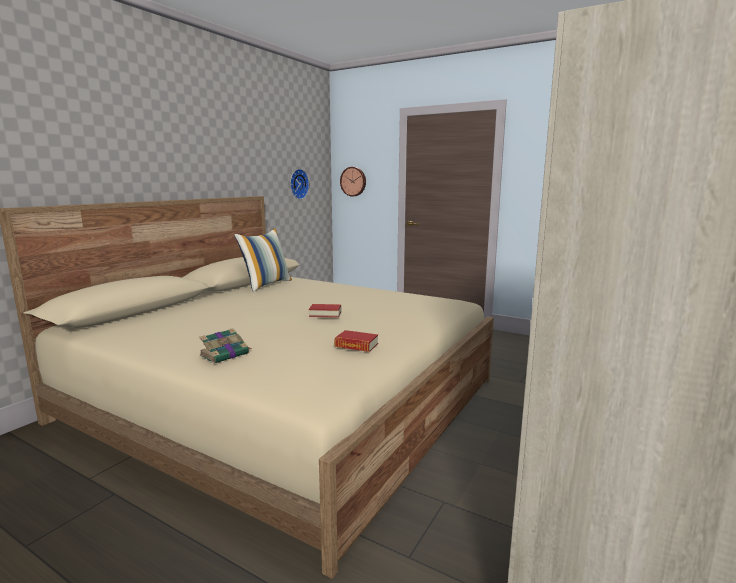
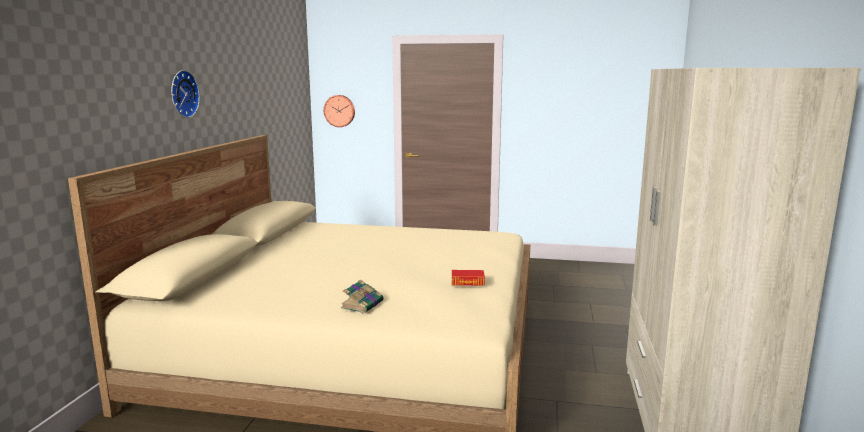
camera: 20 degrees left, 0 degrees up
pillow [234,228,292,292] -> none
wall clock [290,169,309,199] -> wall clock moved to [171,70,200,118]
book [309,304,341,318] -> none

